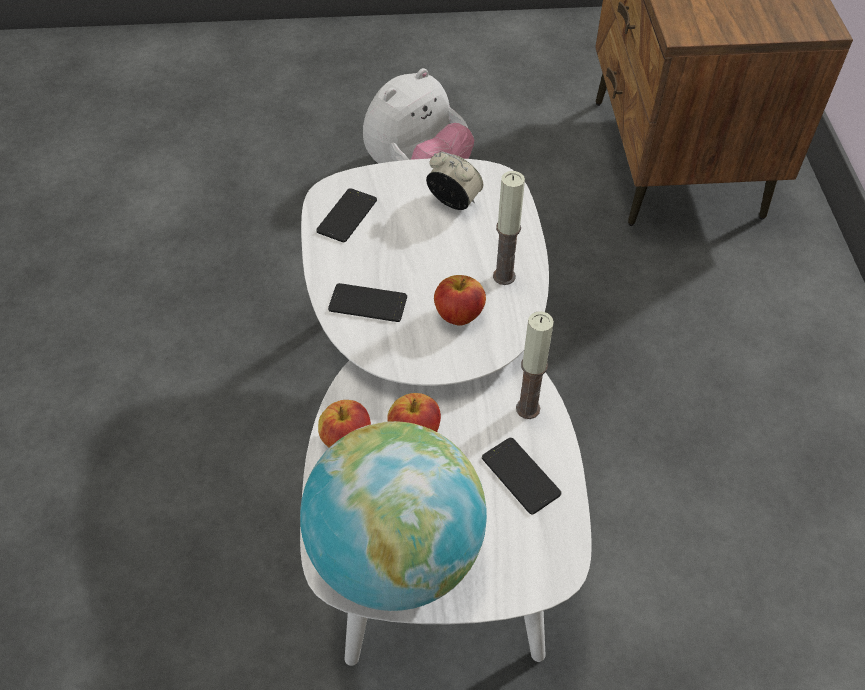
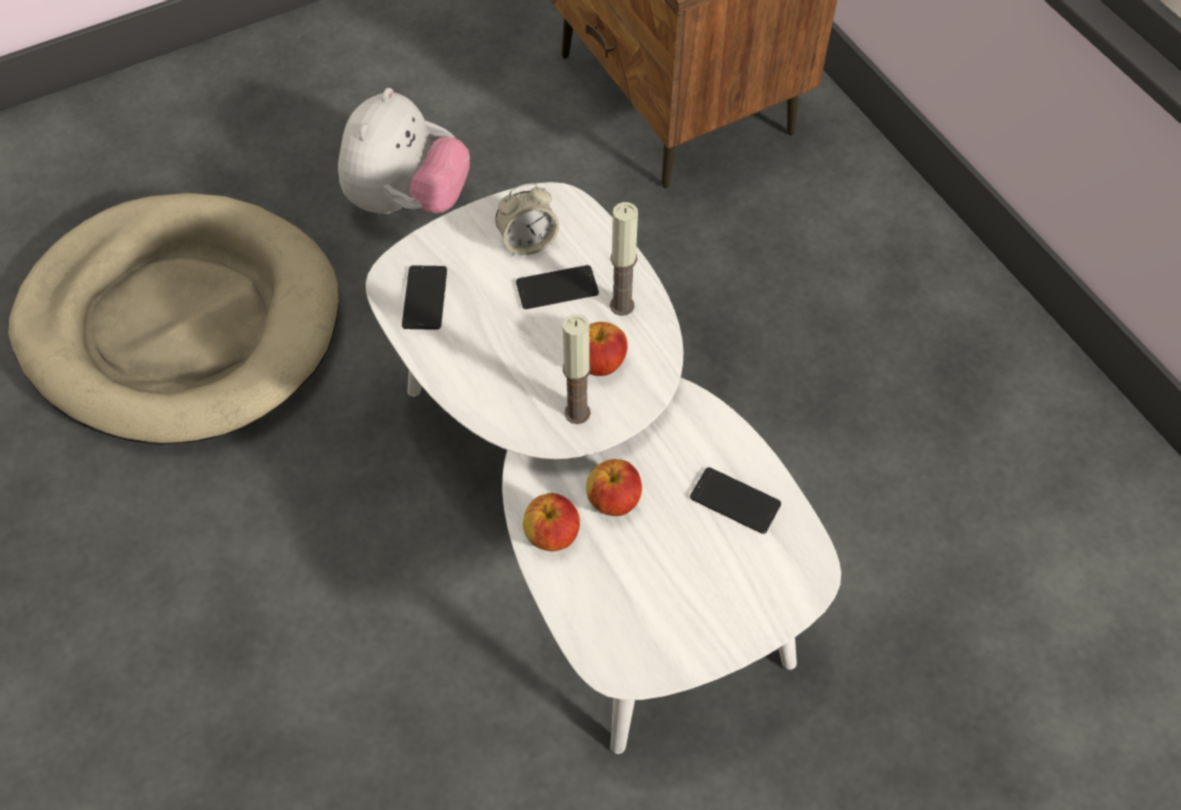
camera: 25 degrees left, 5 degrees up
globe [300,421,487,611] -> none
phone [328,283,407,322] -> phone moved to [516,265,599,309]
alarm clock [426,151,483,210] -> alarm clock turned 150 degrees clockwise [495,183,559,256]
candle [516,311,554,419] -> candle moved to [563,314,591,424]
none -> beige dog bed [9,193,339,445]

